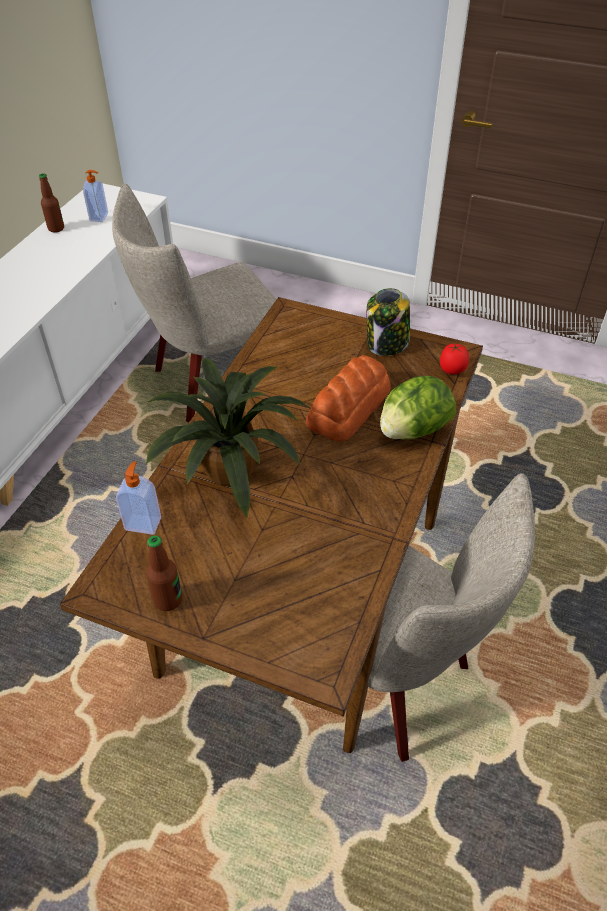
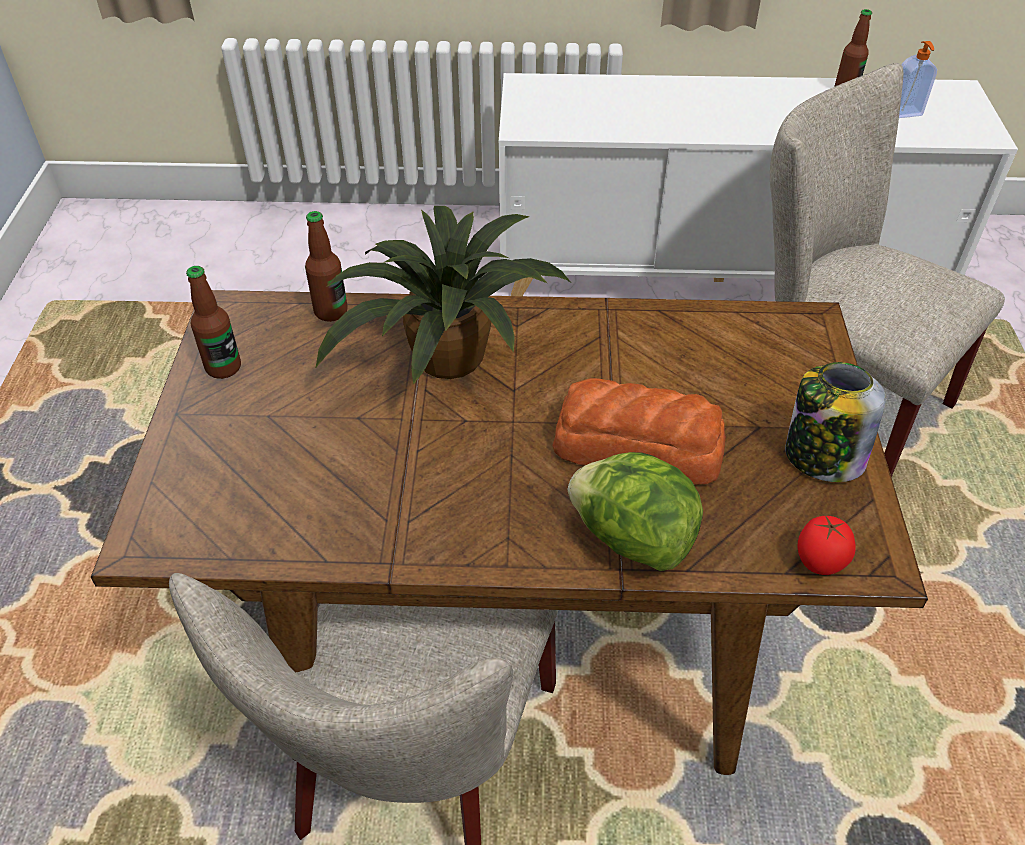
camera: 70 degrees right, 0 degrees up
soap dispenser [116,461,161,535] -> bottle [305,211,348,322]

